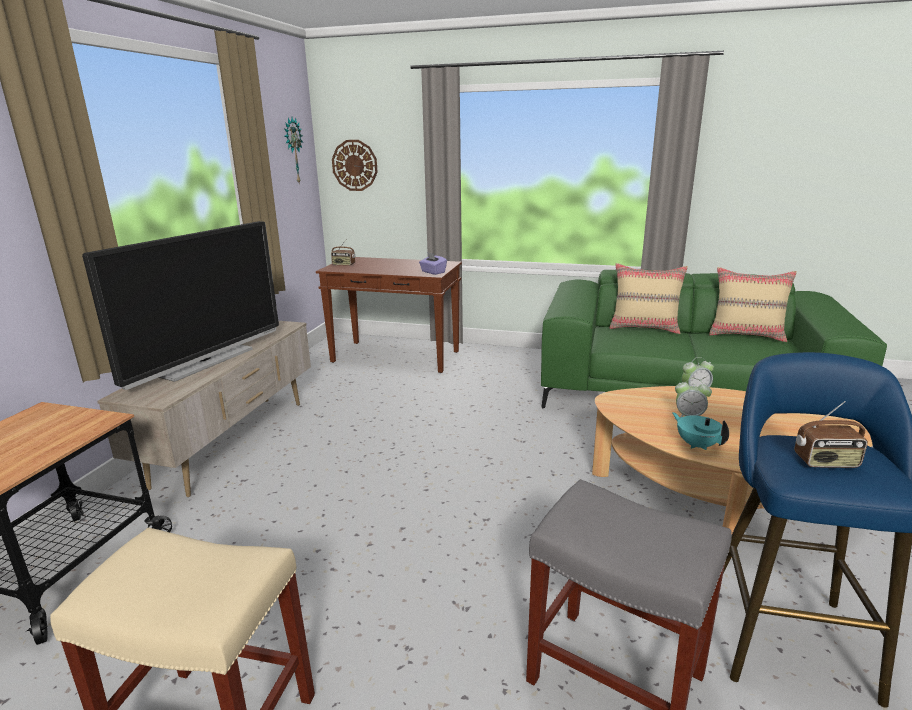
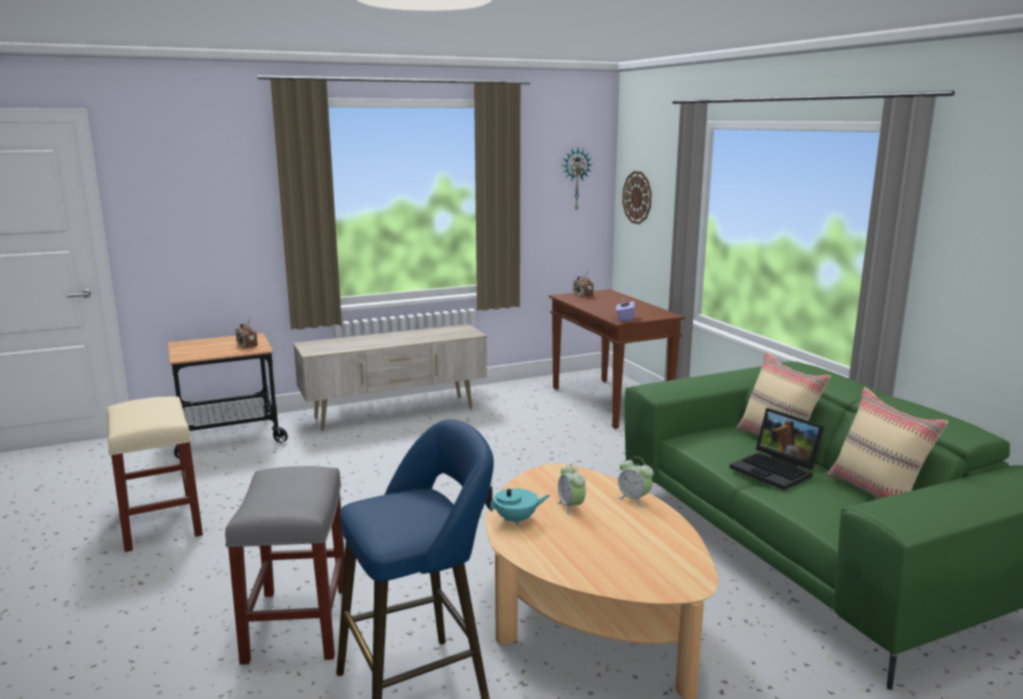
camera: 50 degrees right, 5 degrees down
television [82,221,279,390] -> none
turquoise teapot [672,412,729,450] -> turquoise teapot turned 60 degrees clockwise [485,486,550,526]
radio [794,401,868,468] -> radio moved to [235,318,258,348]
none -> laptop [730,408,825,490]

